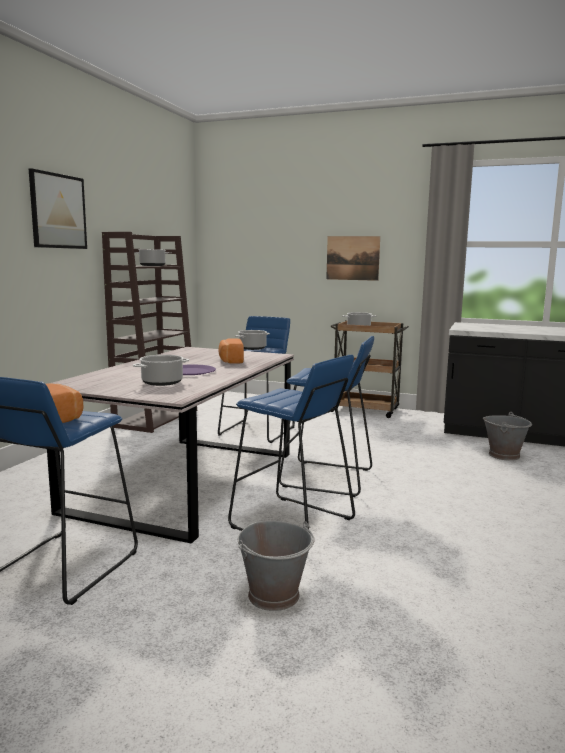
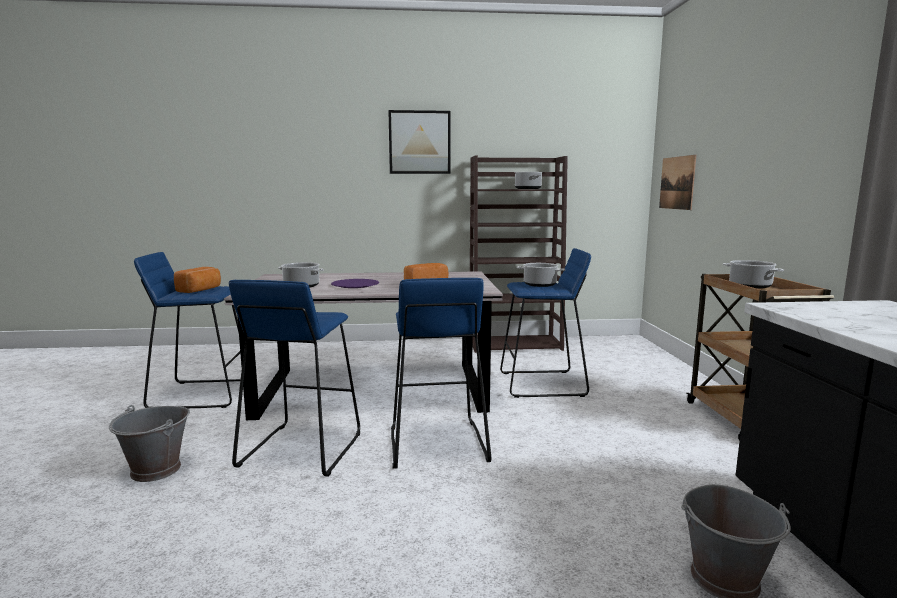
camera: 65 degrees right, 0 degrees up
picture [326,236,380,281] -> picture moved to [659,155,696,210]

